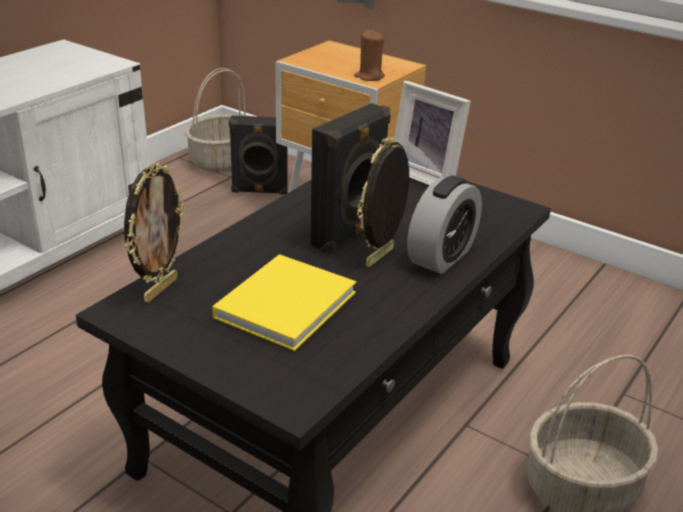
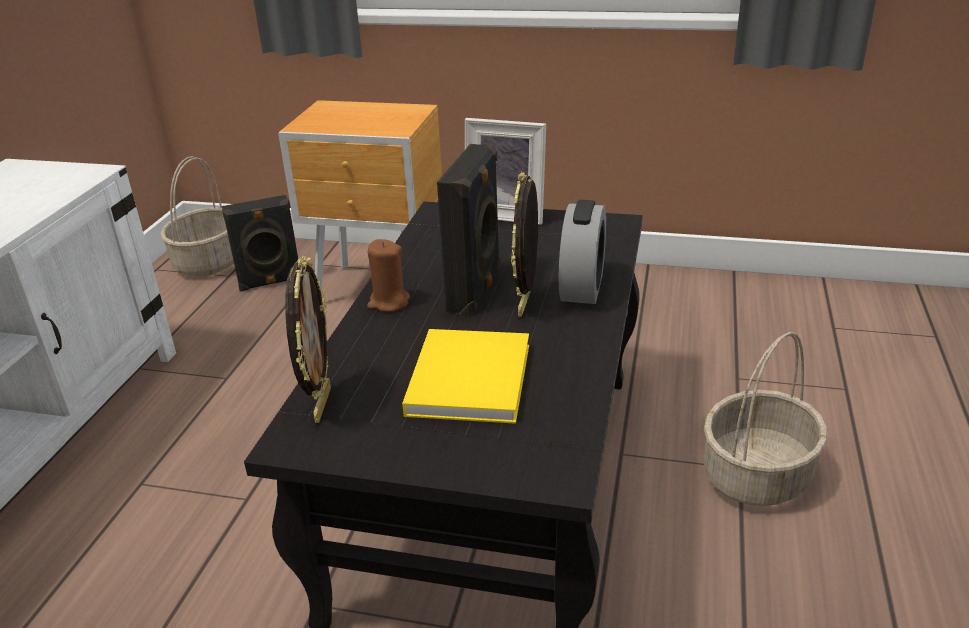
camera: 20 degrees left, 0 degrees up
brown candle [354,30,385,81] -> brown candle moved to [367,239,410,312]

